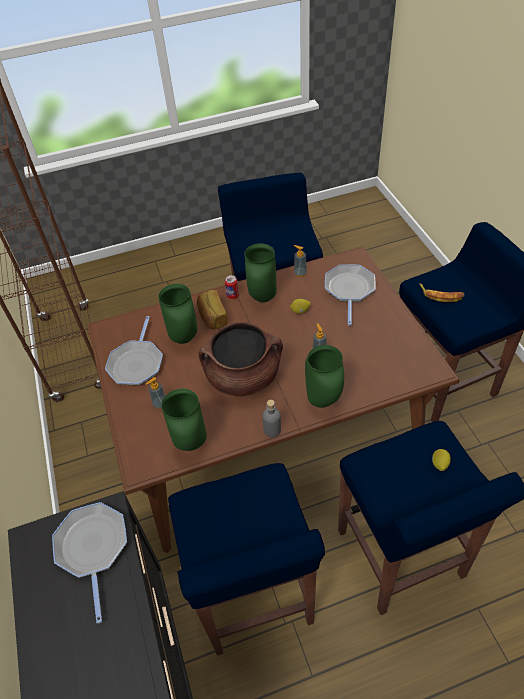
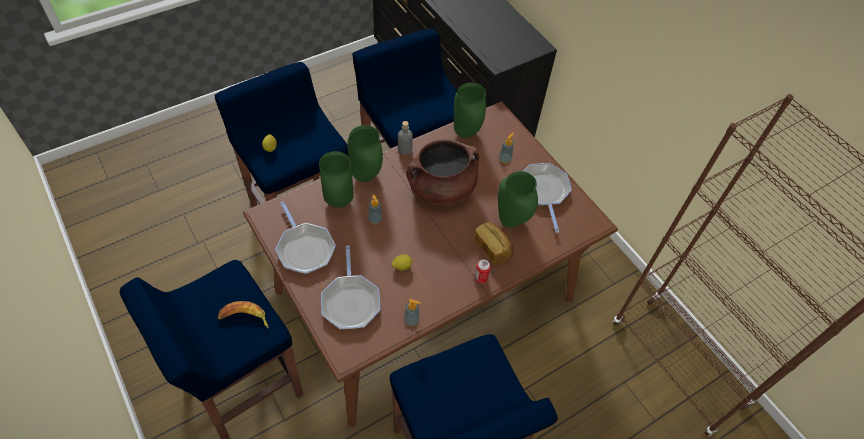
camera: 160 degrees right, 5 degrees up
frying pan [52,502,127,624] -> frying pan moved to [275,201,336,274]
green vase [244,243,277,302] -> green vase moved to [319,151,354,208]

